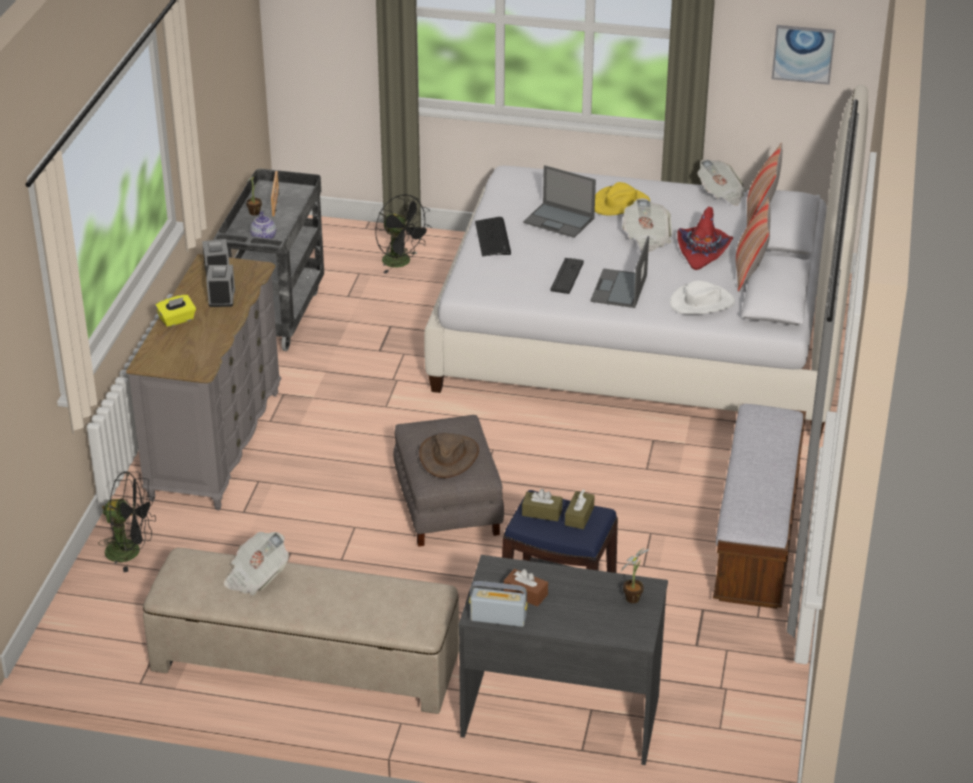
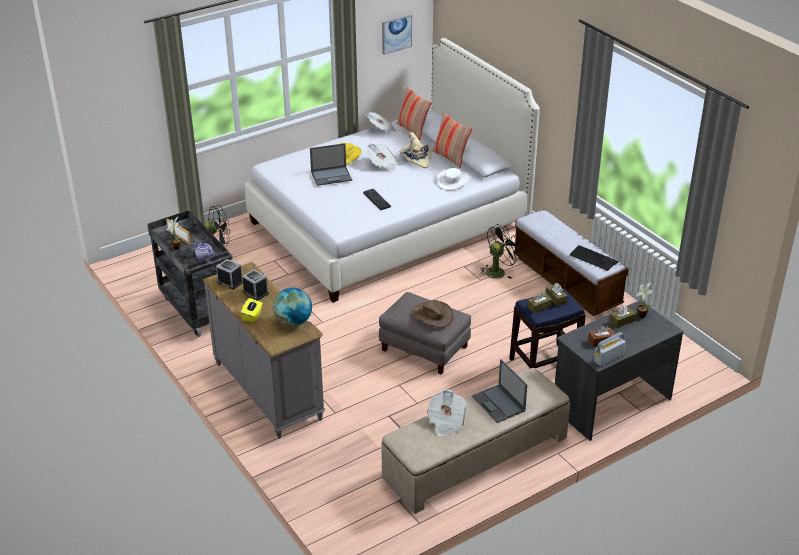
camera: 45 degrees left, 0 degrees up
black fan [98,471,156,572] -> black fan moved to [481,224,521,279]
keyboard [475,217,511,257] -> keyboard moved to [569,245,618,271]
laptop [590,236,649,308] -> laptop moved to [472,359,527,423]
red hat [677,207,733,270] -> beige hat [400,132,432,168]
none -> globe [273,288,312,327]
none -> brown tissue box [609,306,636,328]

